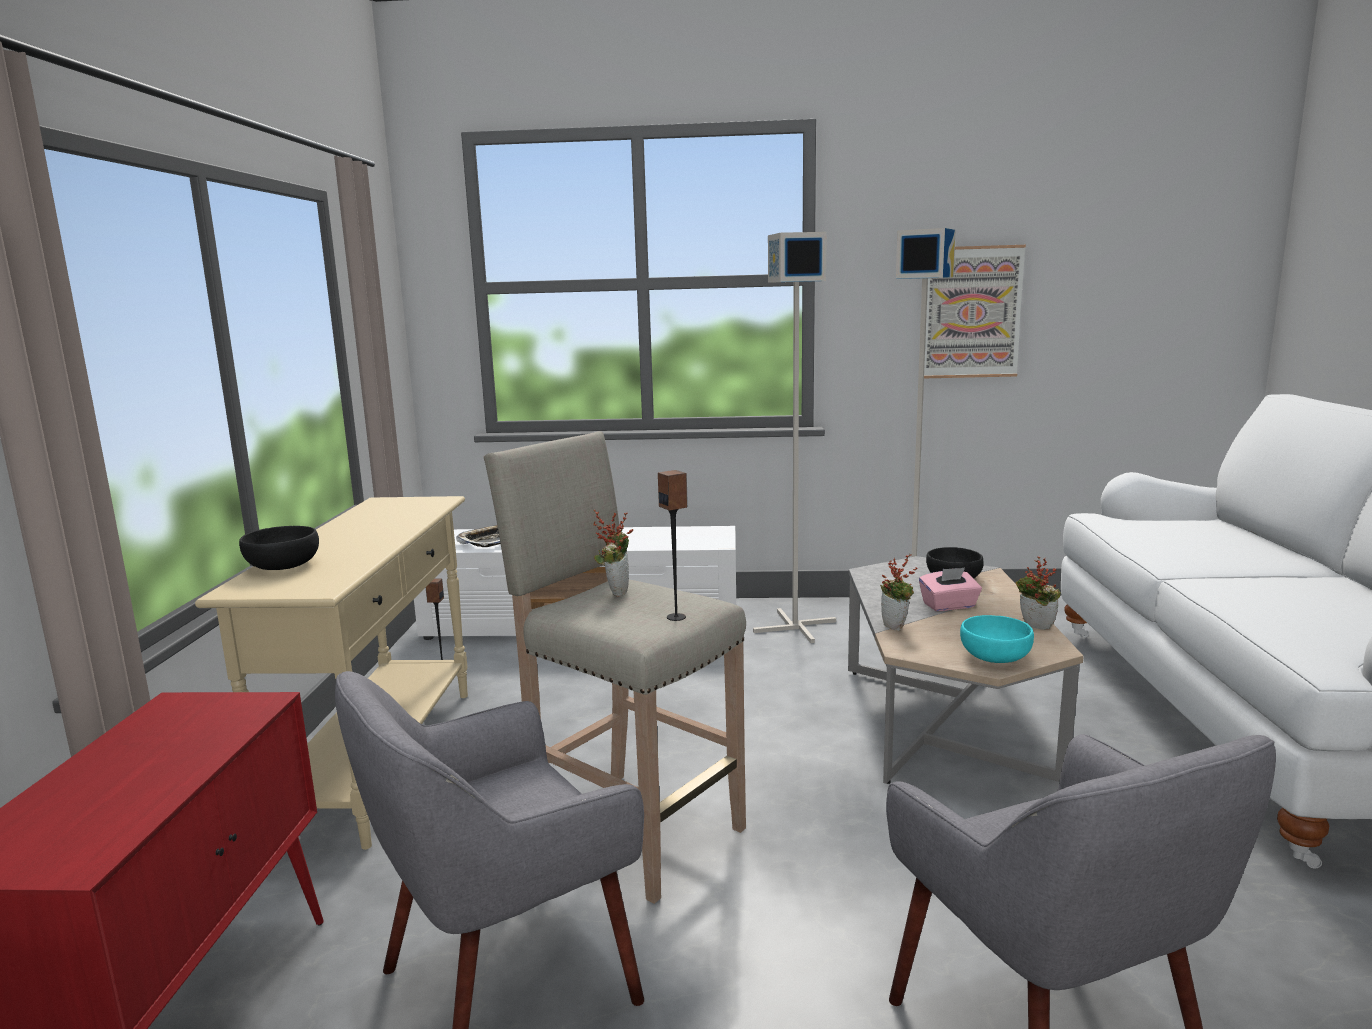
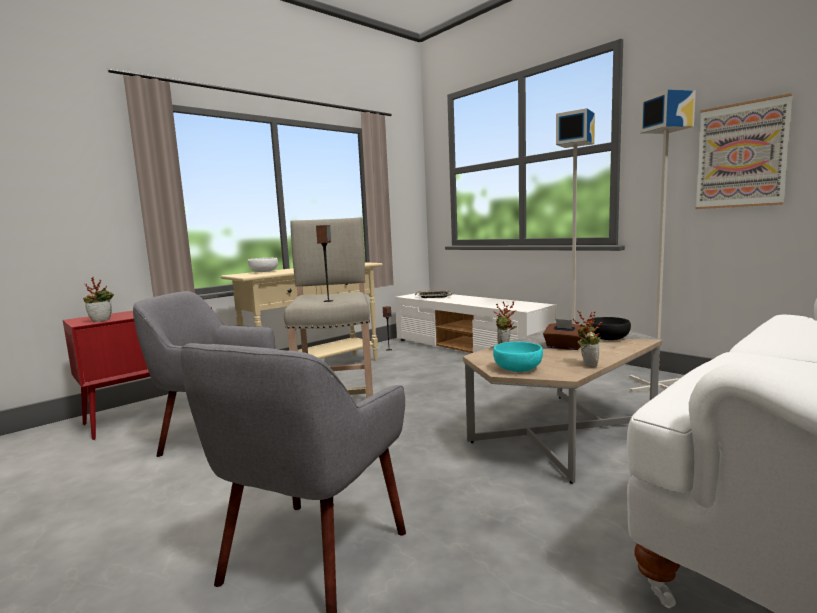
camera: 45 degrees right, 5 degrees down
black bowl [239,526,319,570] -> white bowl [248,258,278,272]
potted plant [593,510,633,597] -> potted plant moved to [83,277,114,322]
pink tissue box [919,567,982,611] -> brown tissue box [543,319,582,350]

